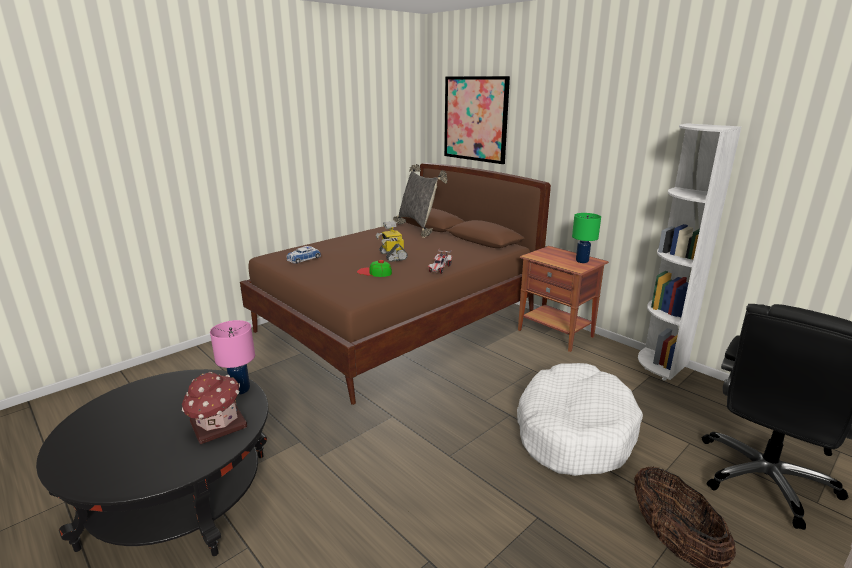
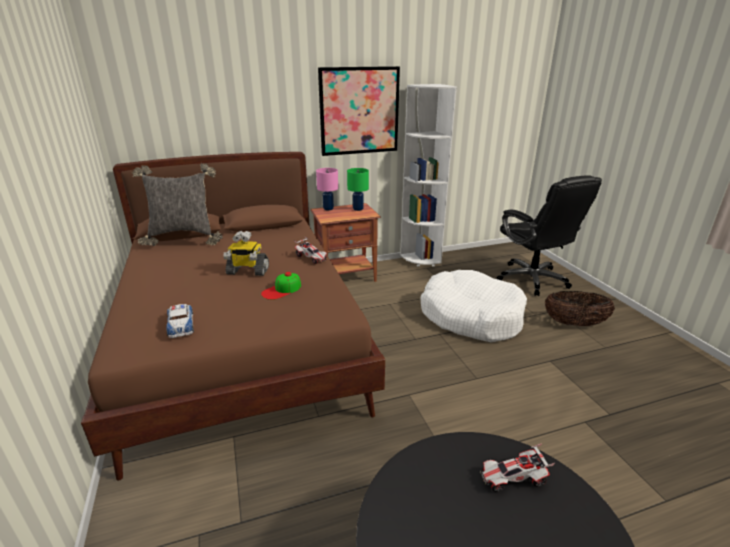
camera: 65 degrees left, 5 degrees up
toy house [182,372,247,444] -> toy car [480,443,555,492]
pink table lamp [210,320,255,395] -> pink table lamp moved to [316,168,338,210]
picture [444,76,510,164] -> picture moved to [318,66,400,156]

